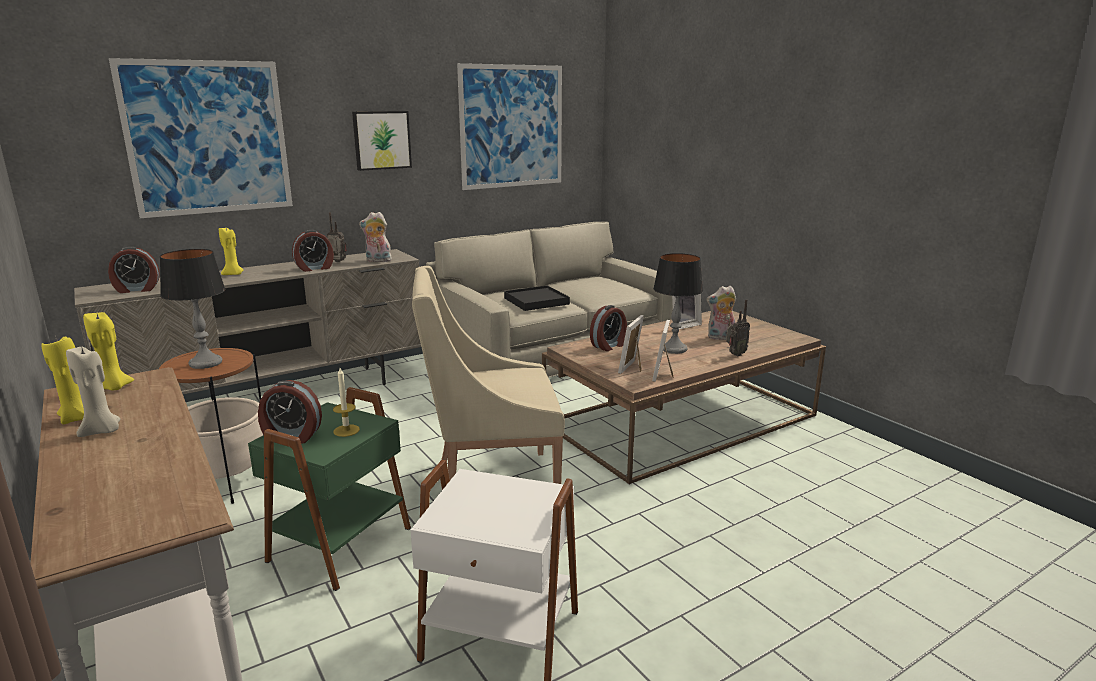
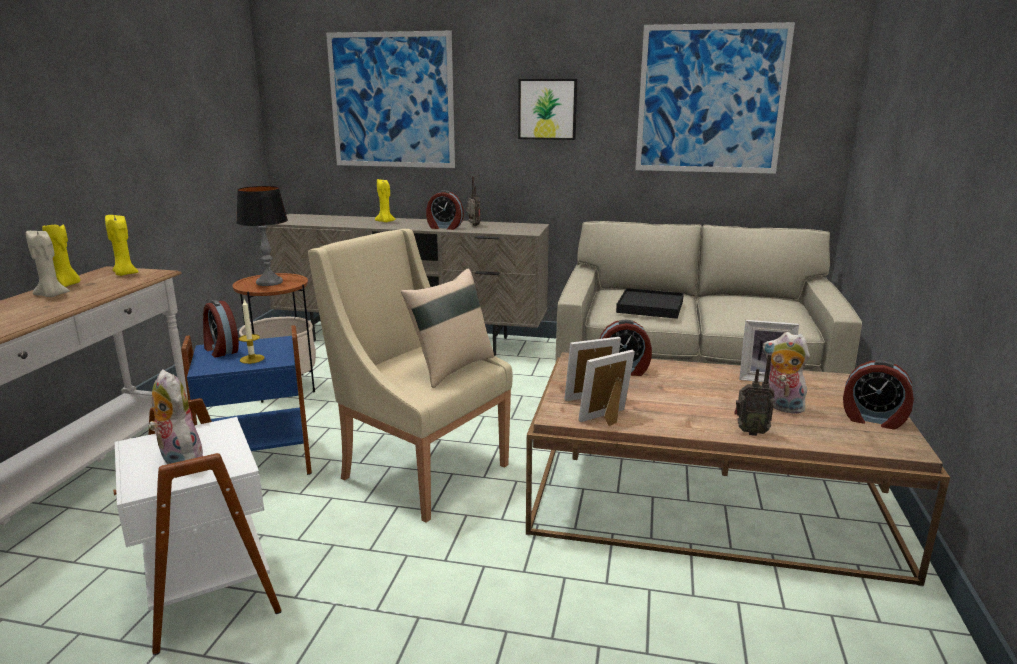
camera: 45 degrees right, 0 degrees up
alarm clock [108,247,160,293] -> alarm clock moved to [843,360,914,429]
green side table [248,387,411,591] -> blue side table [181,325,312,475]
plush toy [359,212,392,262] -> plush toy moved to [148,370,203,464]
table lamp [653,253,703,354] -> none
none -> beige pillow [401,269,494,388]

